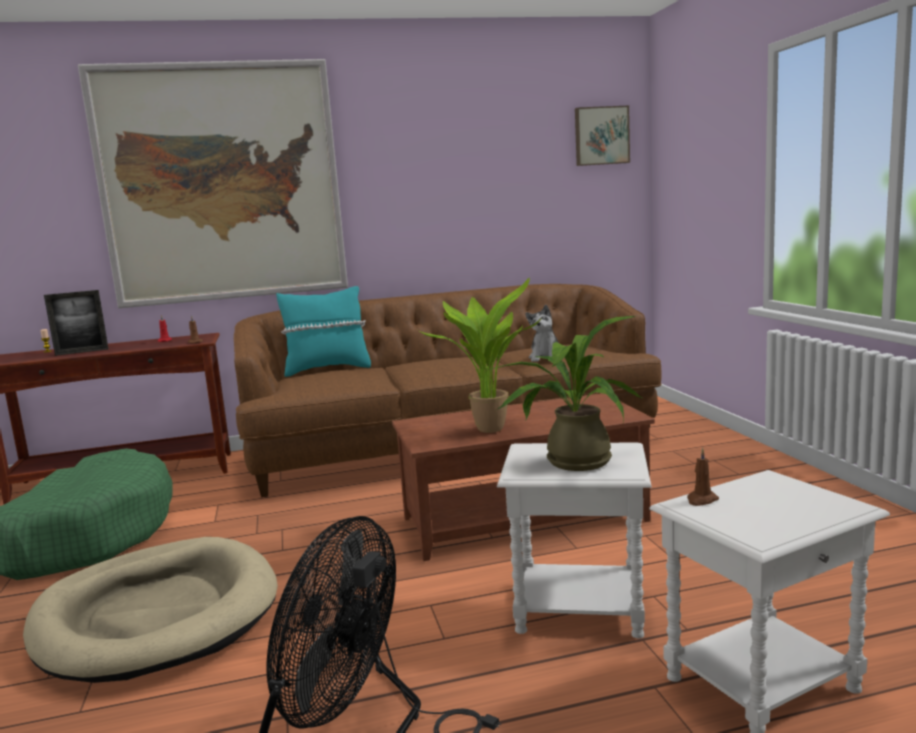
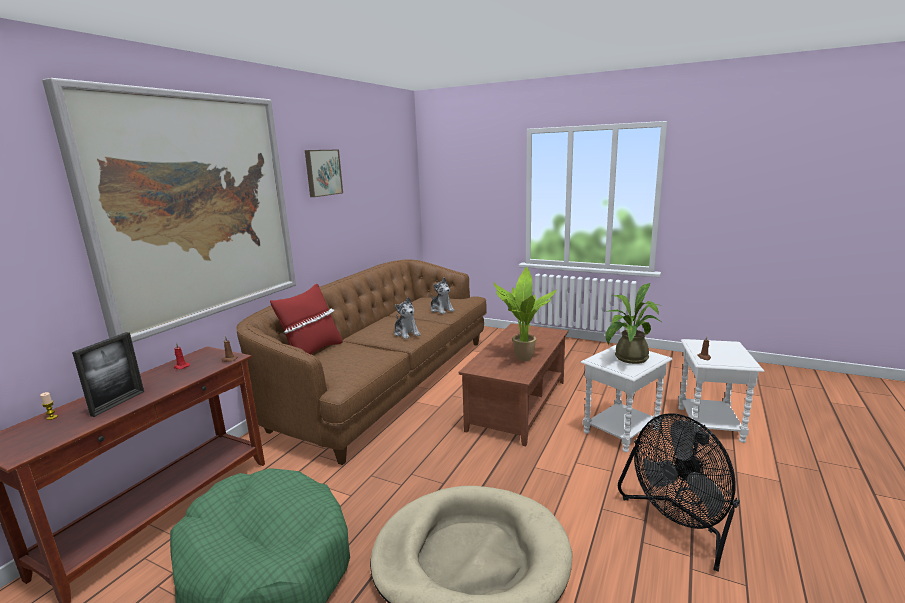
camera: 50 degrees left, 5 degrees up
turquoise pillow [276,286,371,377] -> red pillow [270,284,343,354]
picture [575,106,630,166] -> picture moved to [305,149,343,197]
none -> plush toy [394,297,421,339]

